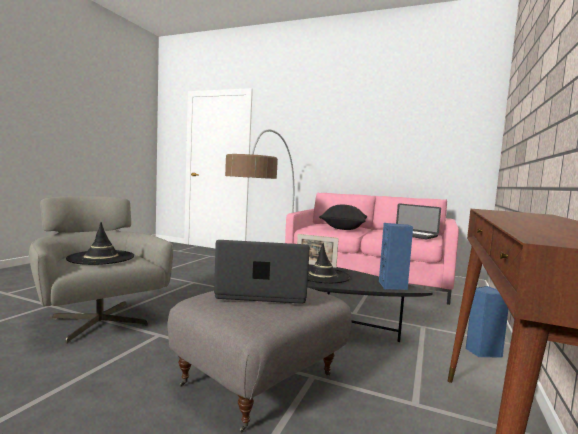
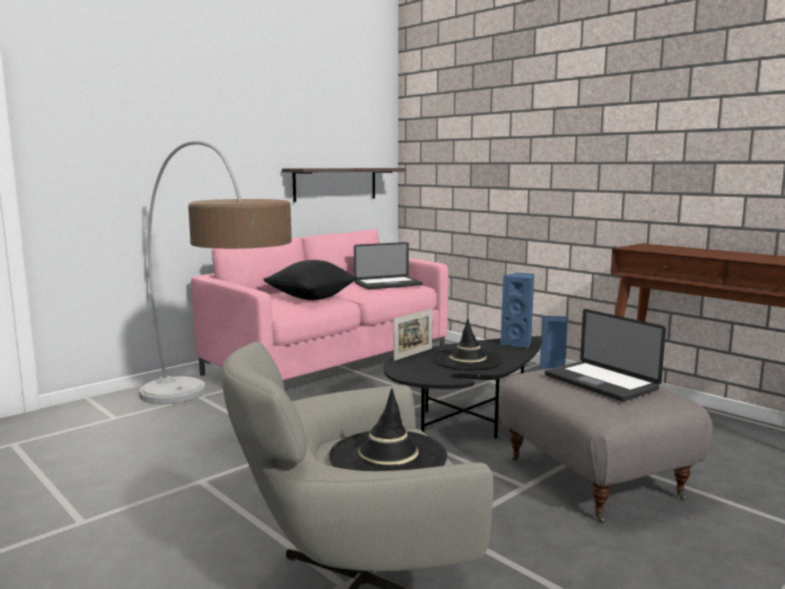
camera: 65 degrees left, 5 degrees up
laptop [214,240,310,304] -> laptop turned 60 degrees counterclockwise [545,309,666,401]
none -> shelf [282,168,405,202]

